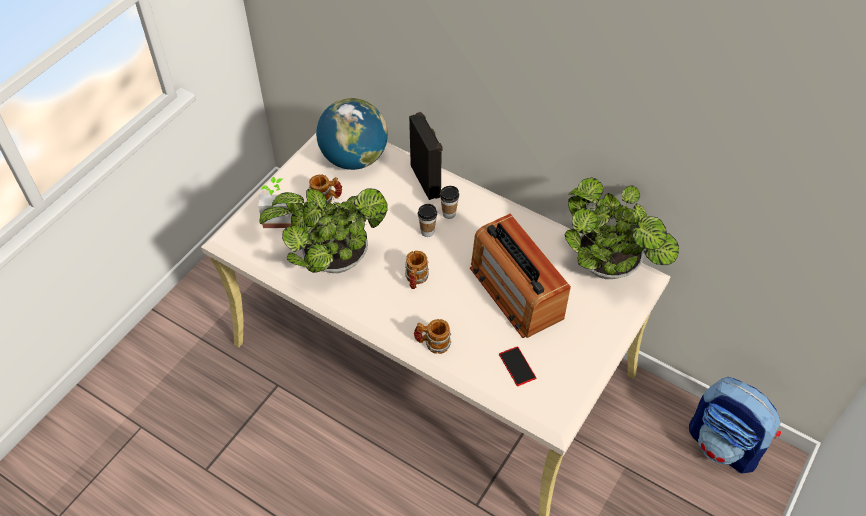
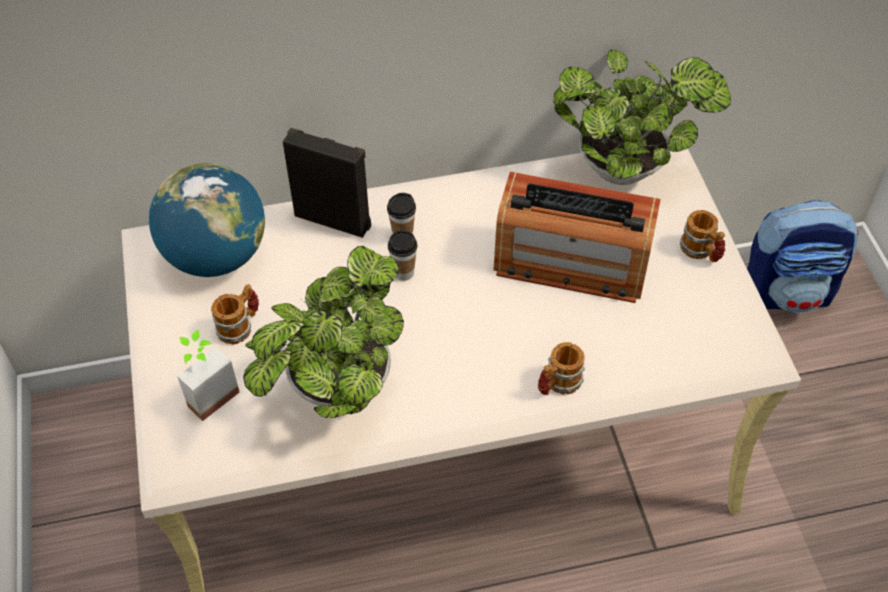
camera: 45 degrees left, 0 degrees up
mug [405,251,429,289] -> mug moved to [680,210,725,263]
phone [499,346,536,386] -> none

